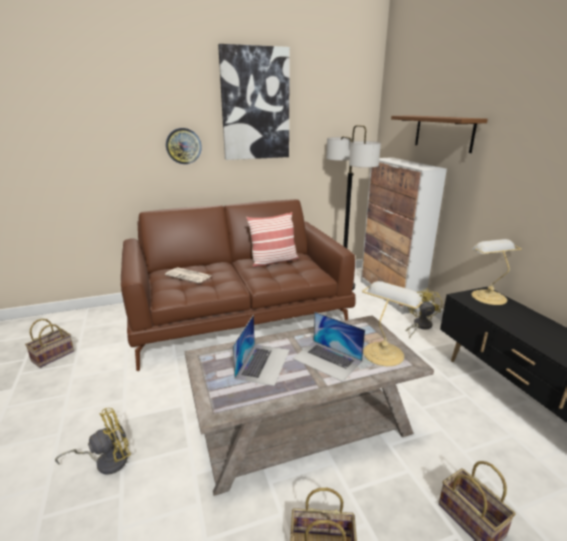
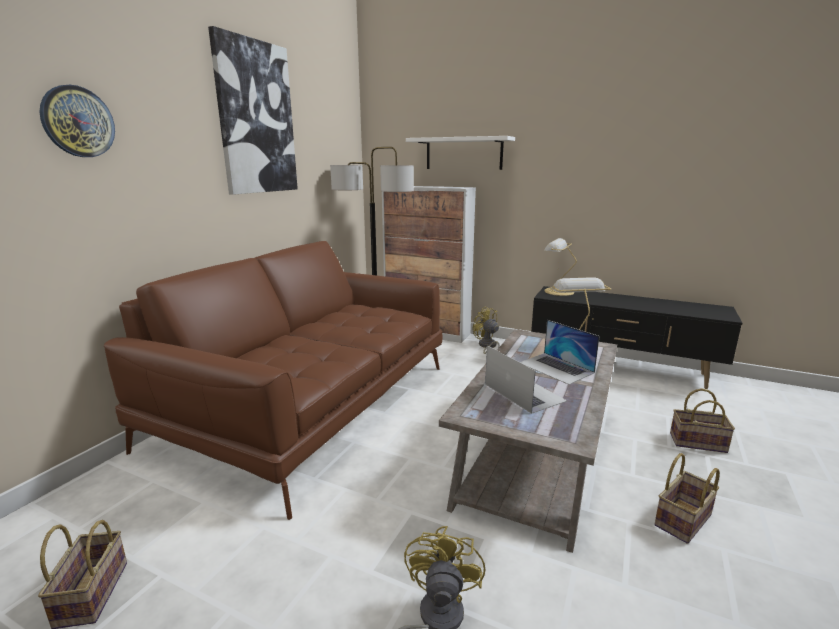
camera: 45 degrees left, 5 degrees down
newspaper [165,267,211,283] -> none
wall clock [166,128,202,164] -> wall clock moved to [39,85,115,157]
pillow [246,212,299,267] -> none
laptop [292,312,365,382] -> laptop turned 60 degrees clockwise [520,320,600,385]
brown shelf [391,116,488,153] -> white shelf [406,136,515,170]

